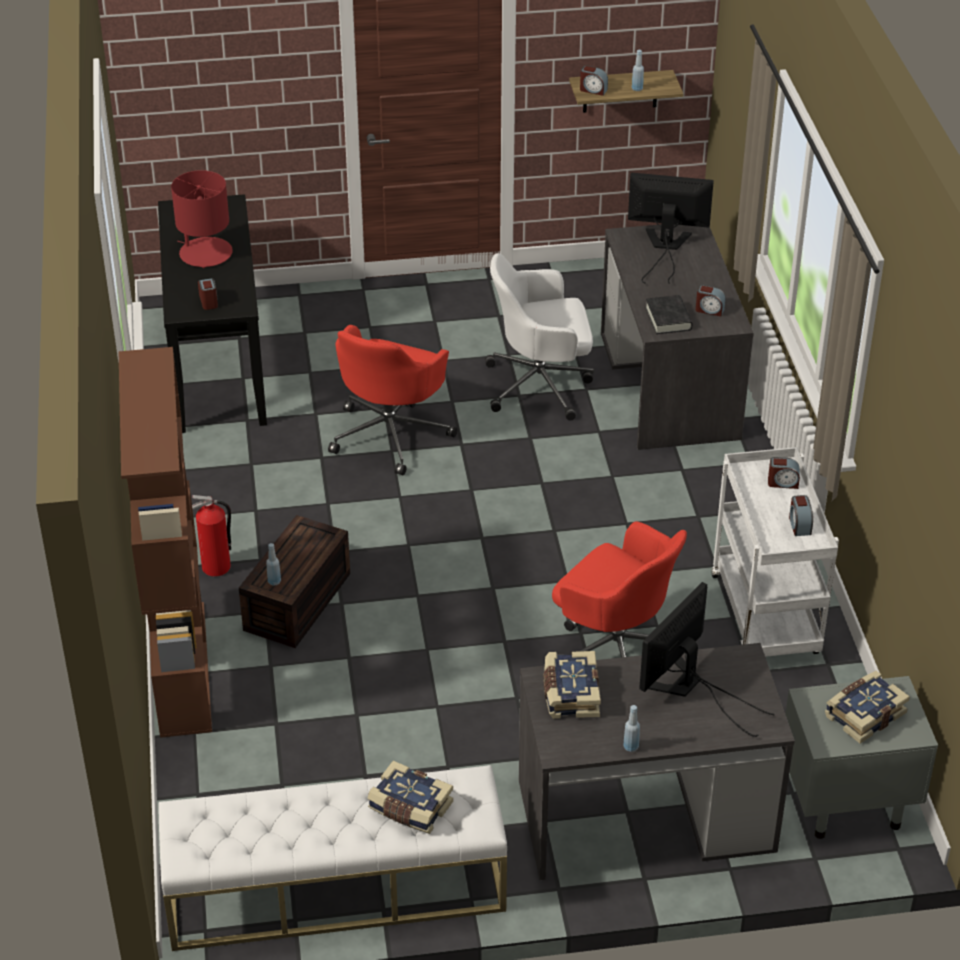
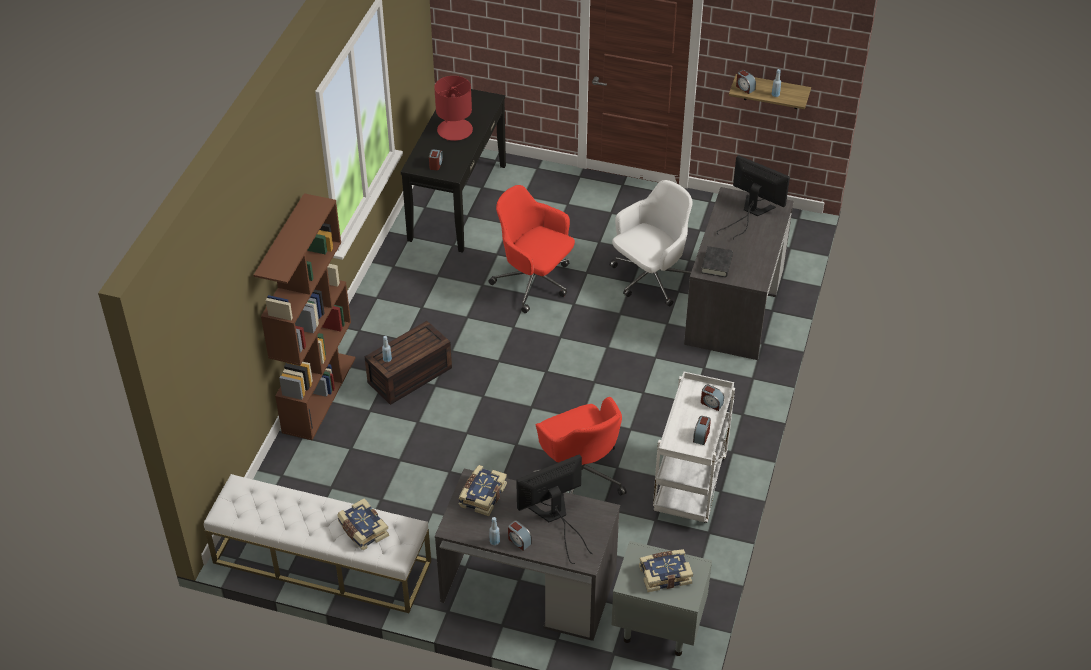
camera: 25 degrees right, 5 degrees up
fire extinguisher [192,495,231,577] -> none
red office chair [328,325,457,475] -> red office chair turned 75 degrees clockwise [488,185,575,313]
white office chair [485,253,593,421] -> white office chair turned 120 degrees clockwise [609,180,693,307]
alarm clock [696,285,726,316] -> alarm clock moved to [508,520,532,551]

